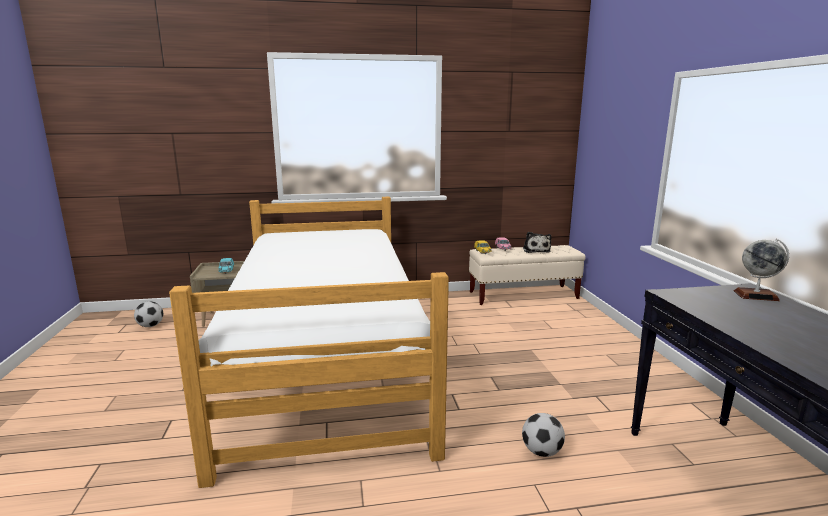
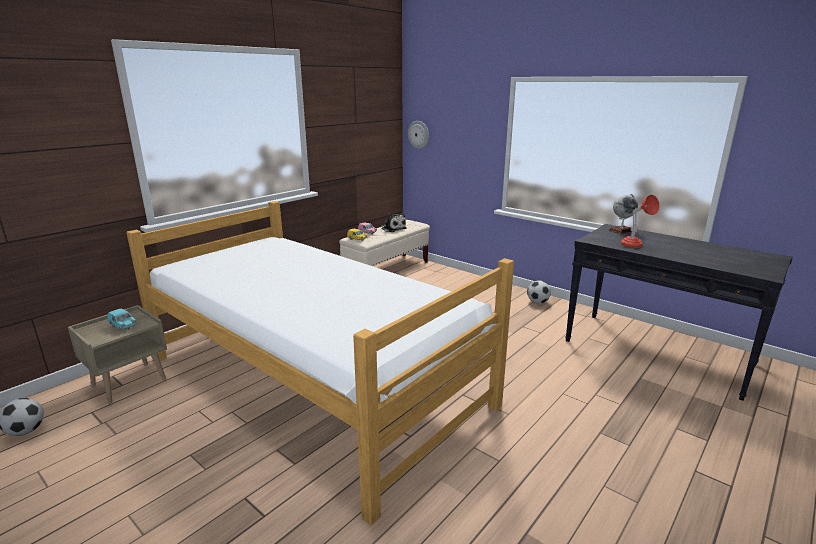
camera: 40 degrees left, 5 degrees up
football [522,413,565,457] -> football moved to [527,281,551,304]
none -> wall clock [408,121,429,149]
none -> red table lamp [621,195,659,248]

